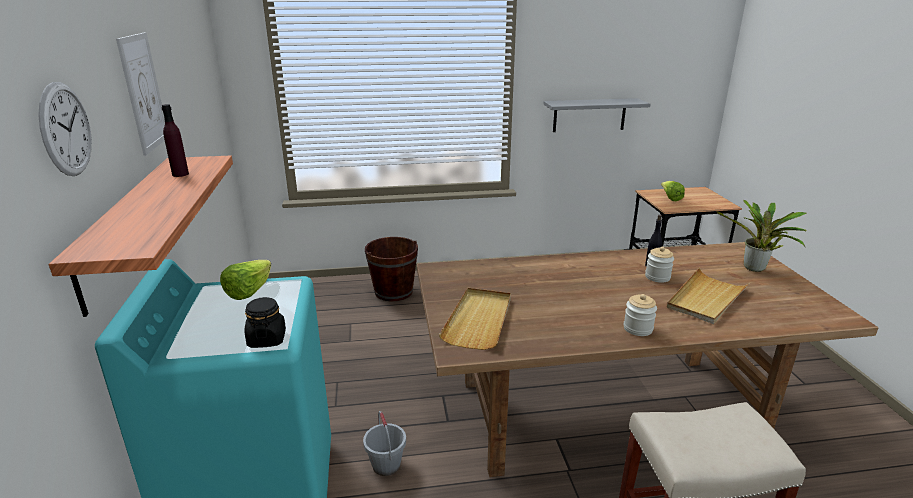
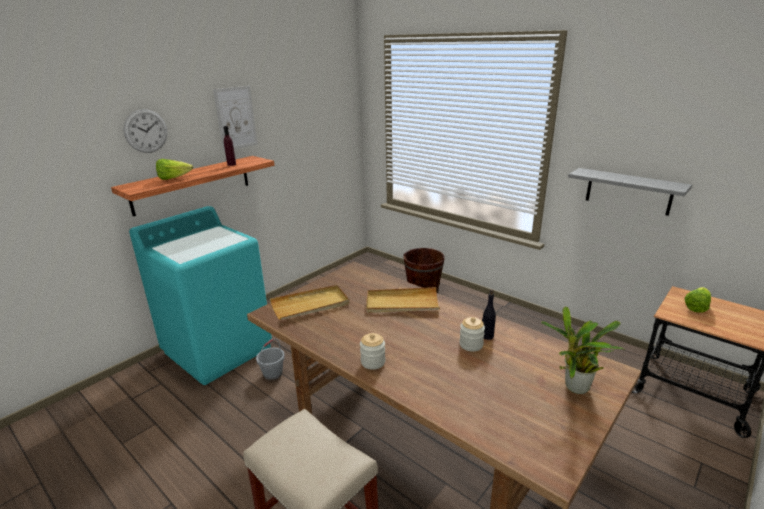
camera: 50 degrees right, 0 degrees up
lettuce [220,260,271,300] -> lettuce moved to [156,159,193,180]
black jar [245,297,286,348] -> none
beige tray [667,267,750,324] -> beige tray moved to [366,287,440,313]

